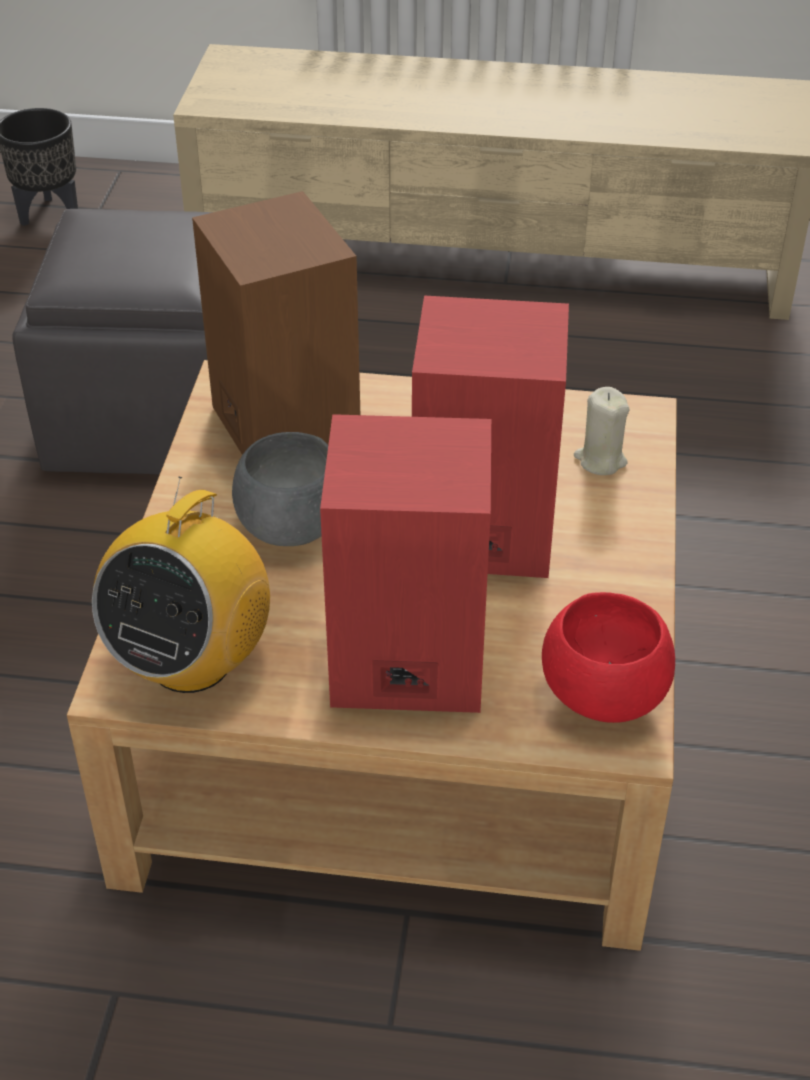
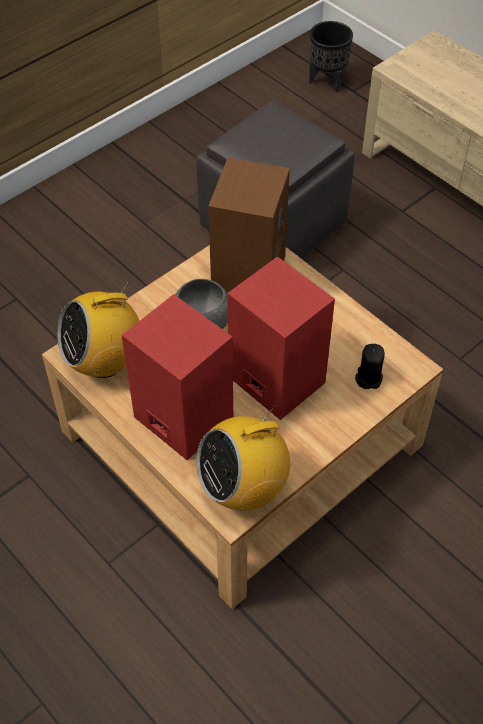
camera: 40 degrees right, 10 degrees up
red bowl [542,592,675,723] -> radio [196,404,290,511]
beige candle [574,387,630,475] -> black candle [355,344,385,389]

